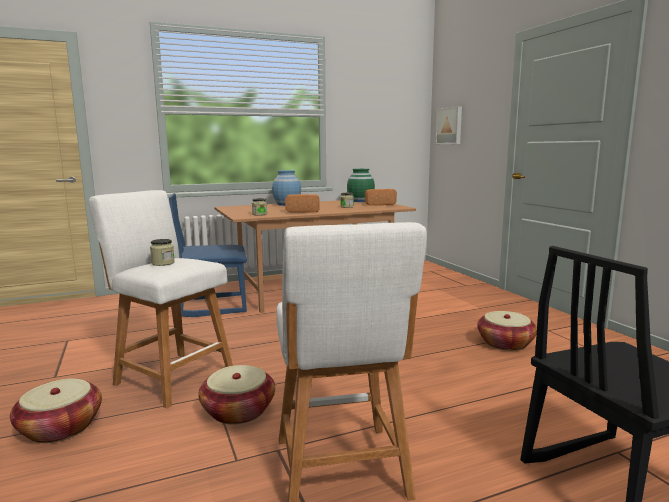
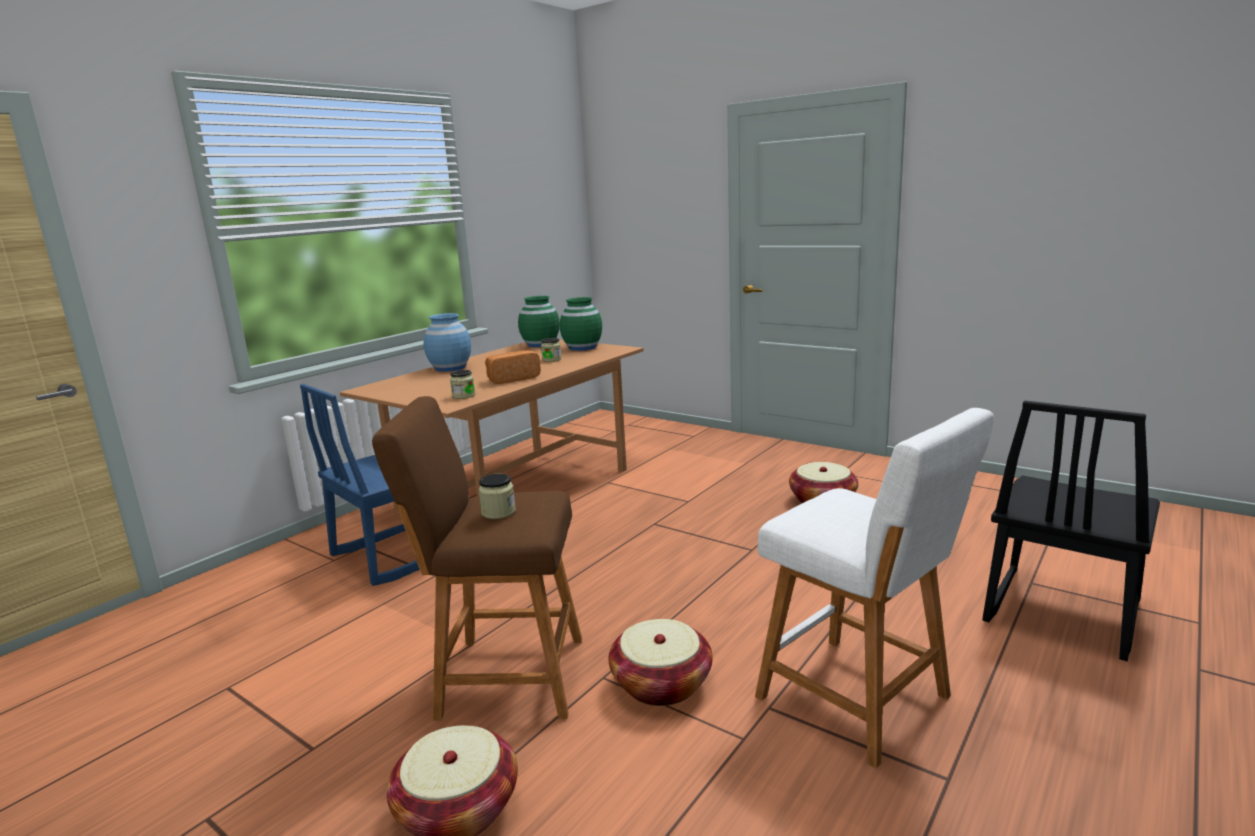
camera: 30 degrees left, 5 degrees up
white stool [89,190,233,409] -> brown stool [372,396,582,721]
bread [365,189,397,206] -> green vase [560,297,602,351]
picture [436,106,462,144] -> none

